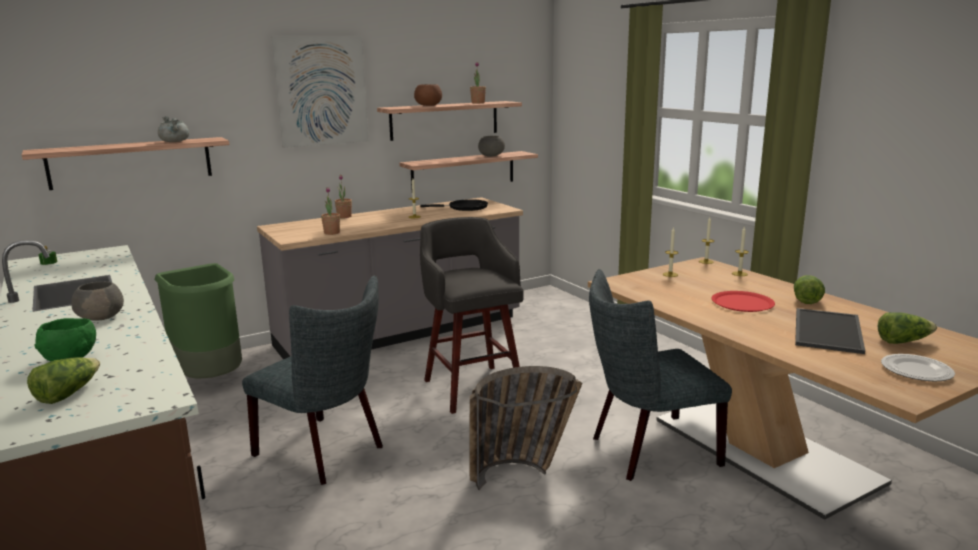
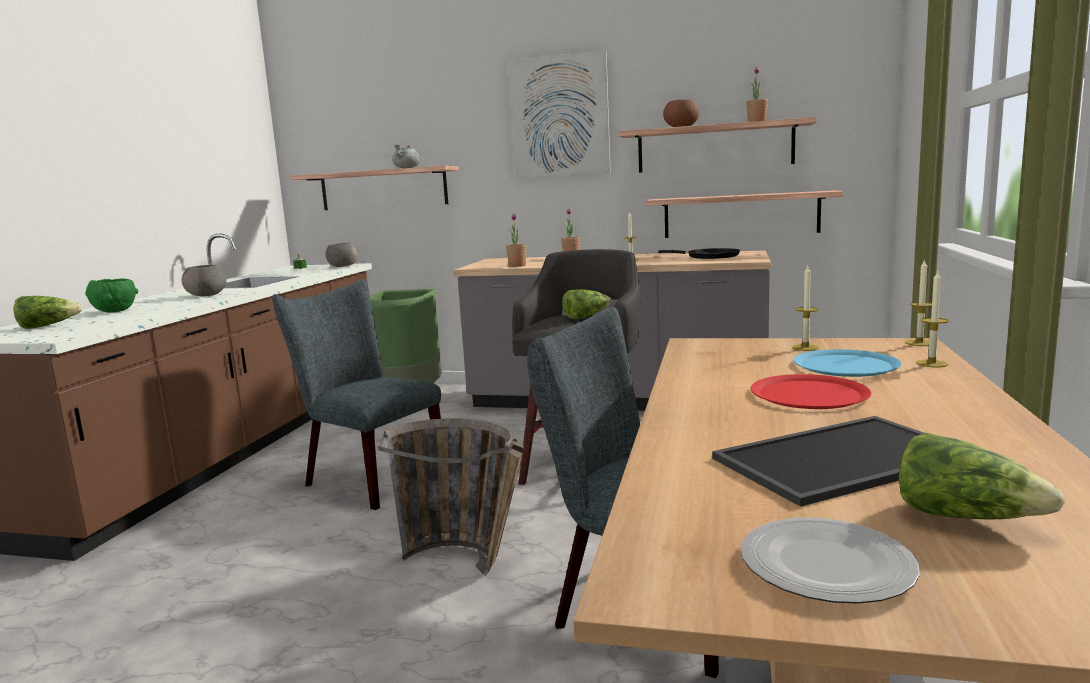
camera: 45 degrees right, 5 degrees down
grey chair [242,276,383,485] -> grey chair turned 135 degrees clockwise [272,279,441,510]
grey bowl [478,136,505,157] -> grey bowl moved to [325,243,358,267]
lettuce [794,275,825,304] -> lettuce moved to [562,289,612,319]
none -> blue plate [793,349,901,377]

